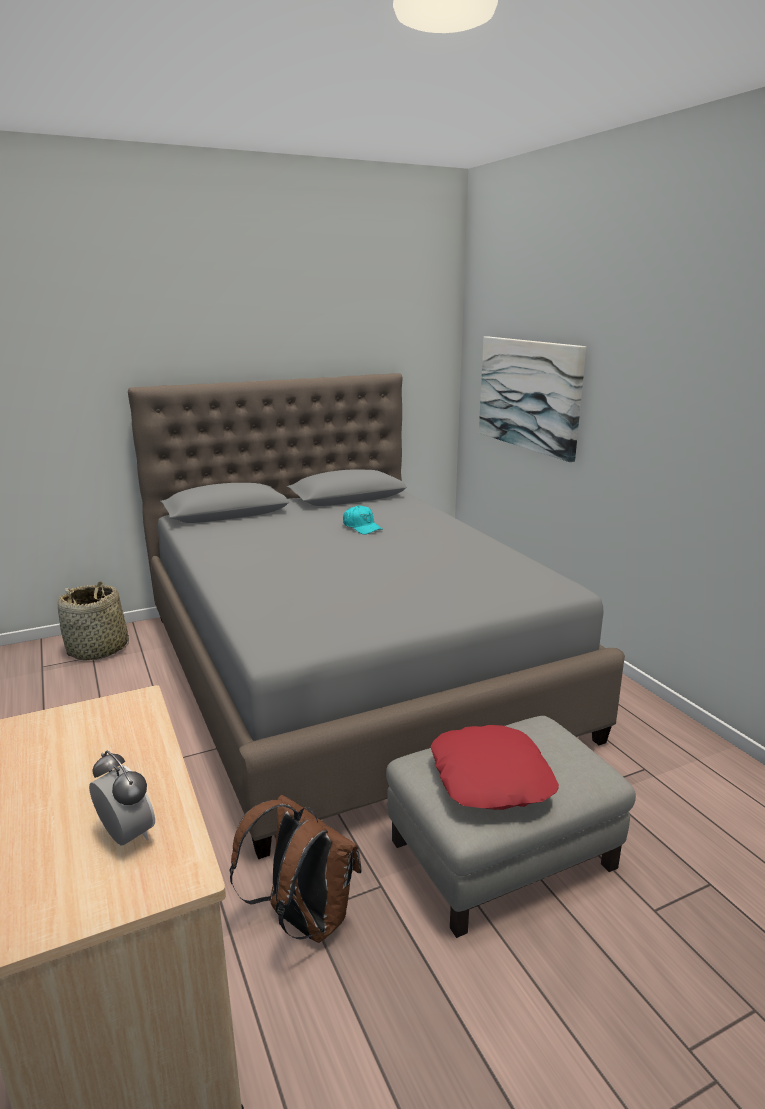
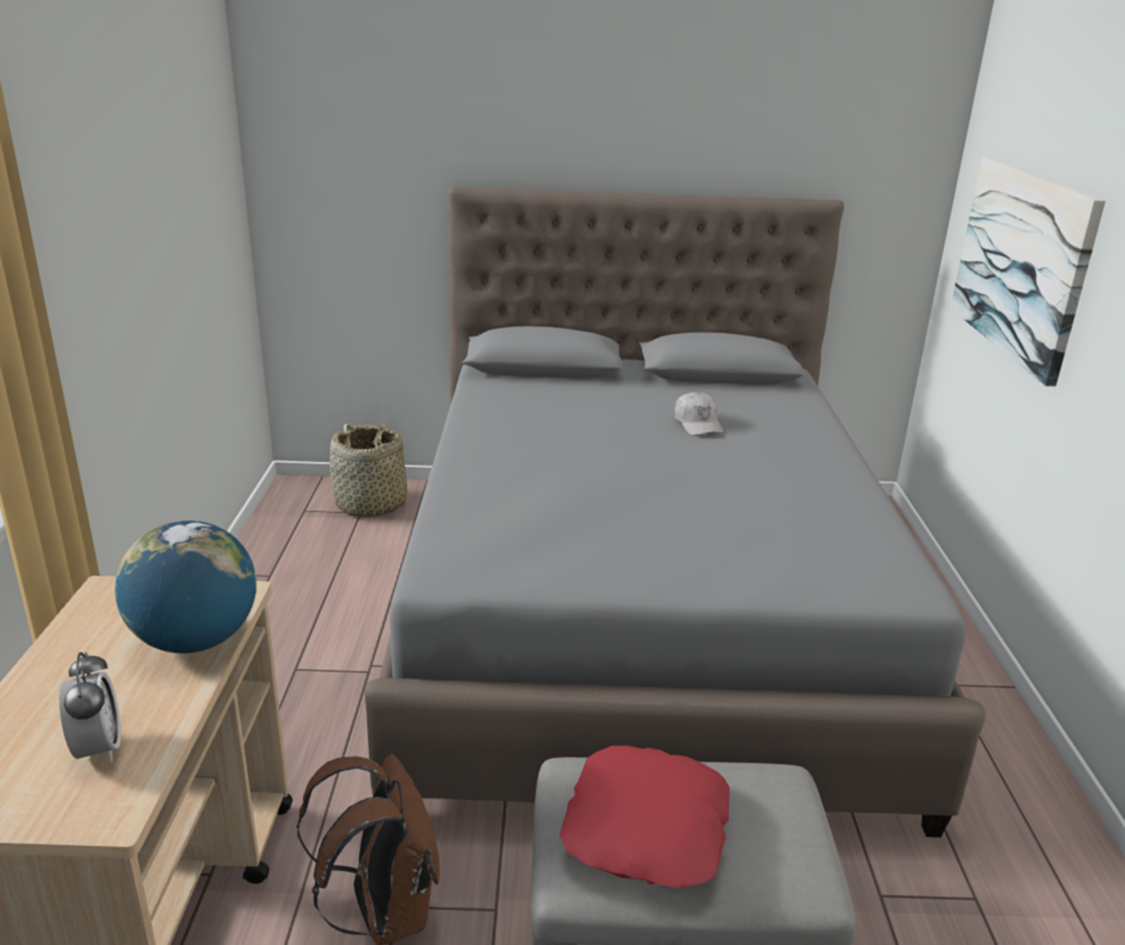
camera: 25 degrees right, 5 degrees up
turquoise cap [343,505,383,534] -> white cap [675,392,724,435]
none -> globe [115,521,257,653]

